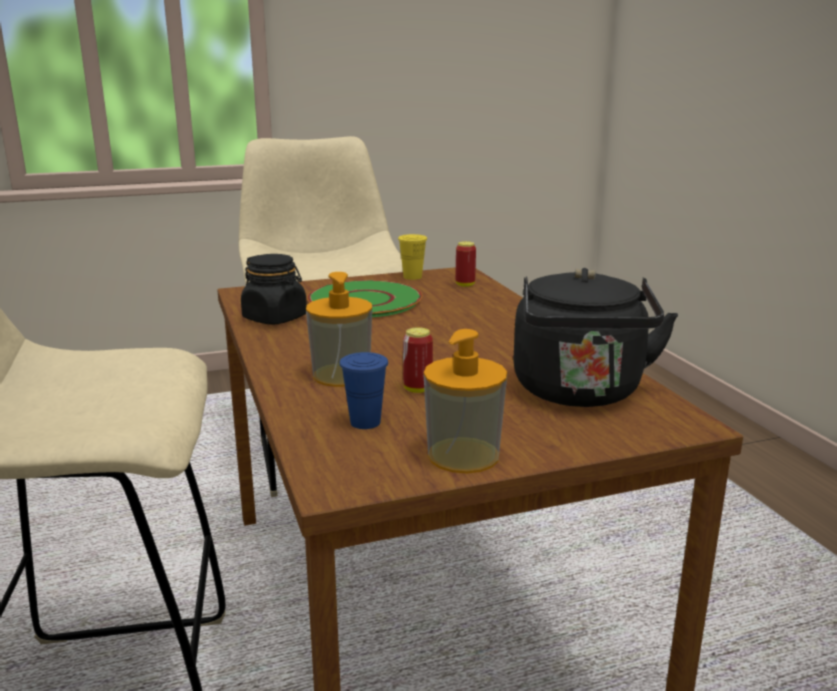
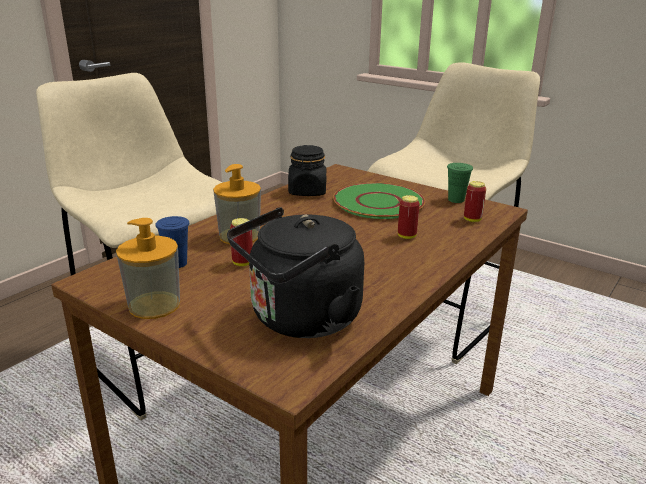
camera: 55 degrees right, 5 degrees up
yellow cup [398,234,427,280] -> green cup [447,163,473,203]
none -> can [398,195,420,239]

